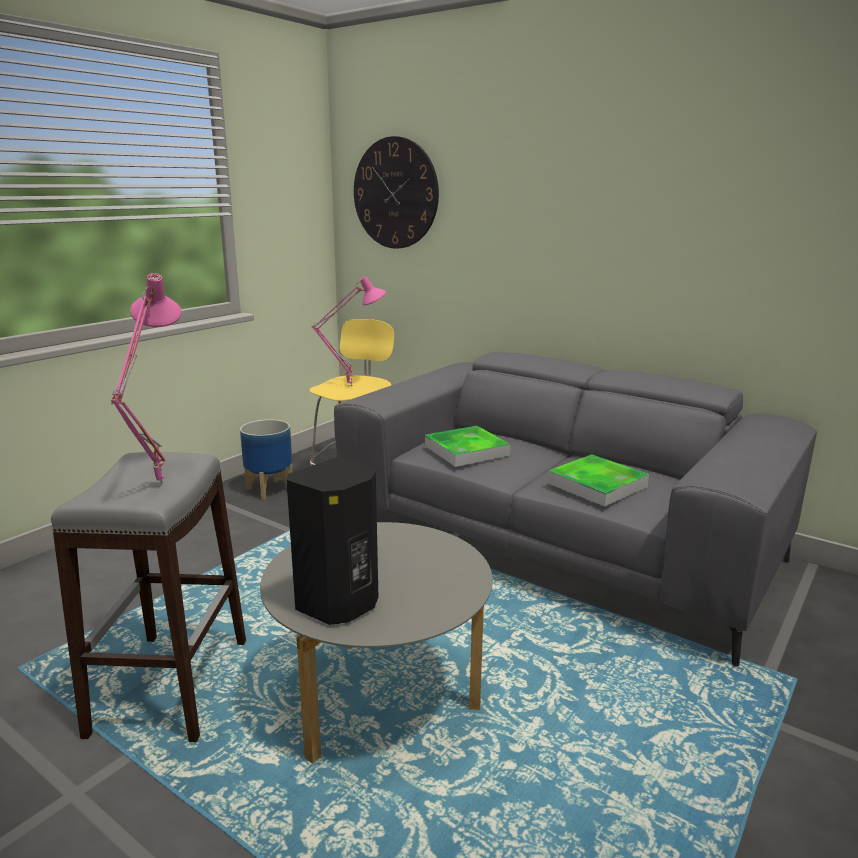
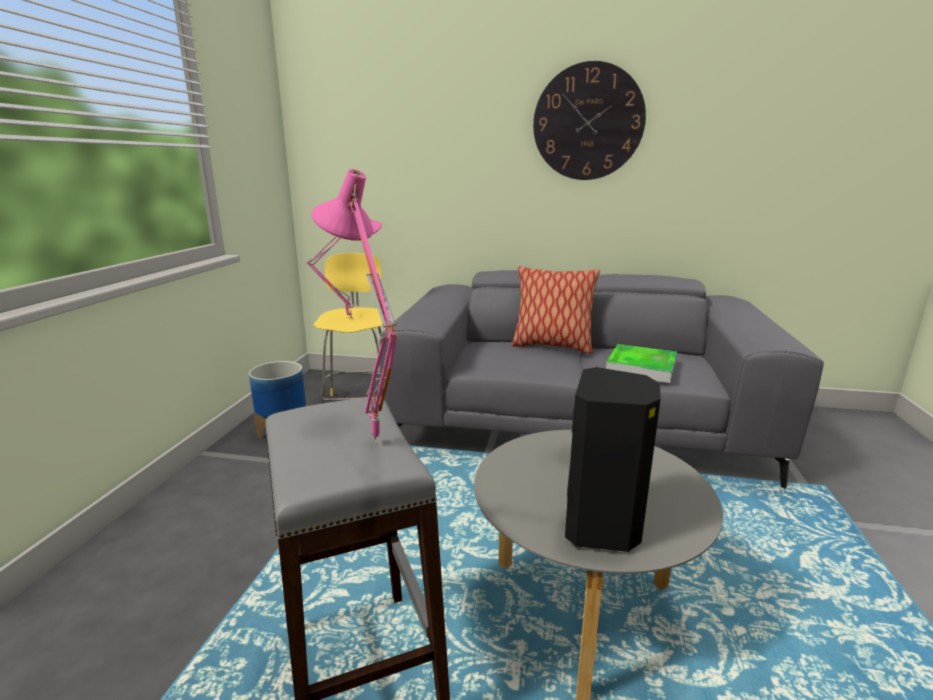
camera: 25 degrees left, 0 degrees up
wall clock [354,136,439,249] -> wall clock moved to [533,61,646,180]
tray [425,426,511,467] -> none
none -> pillow [512,266,600,354]

